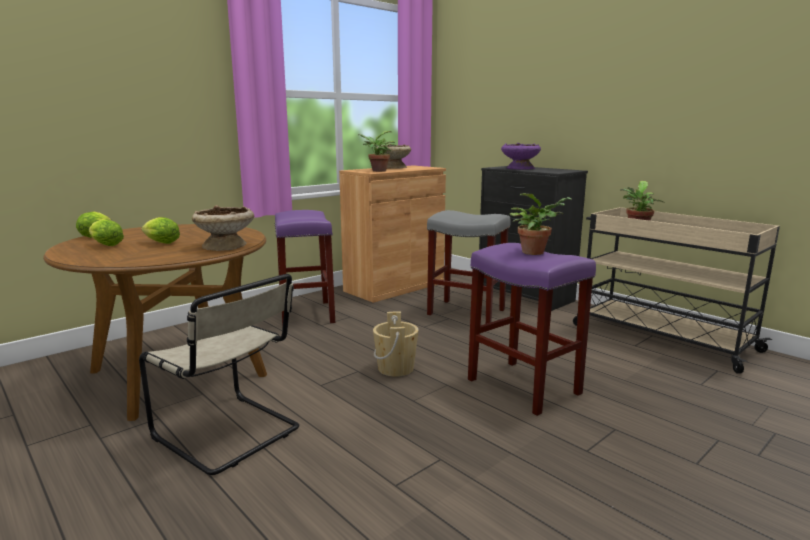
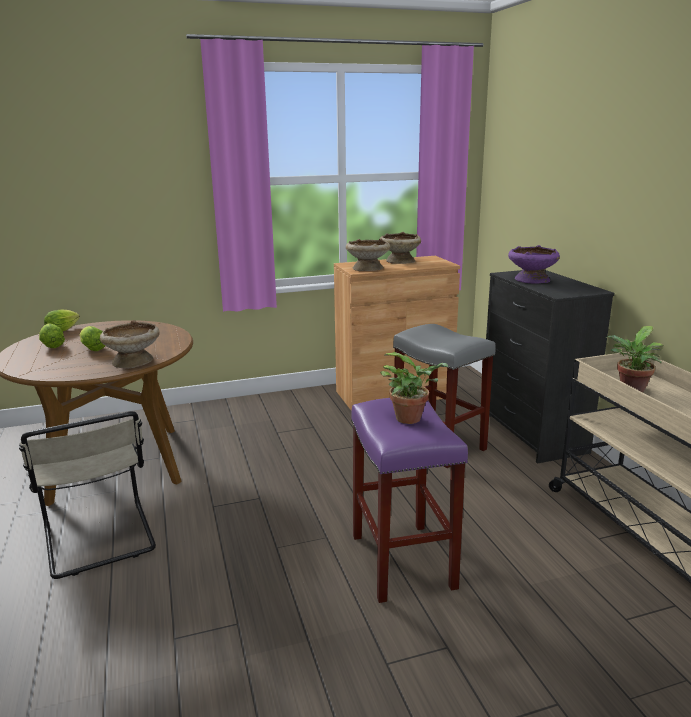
camera: 25 degrees right, 5 degrees up
purple stool [275,210,335,326] -> none
potted plant [358,131,396,172] -> beige bowl [346,238,390,271]
beige bucket [373,312,419,377] -> none

